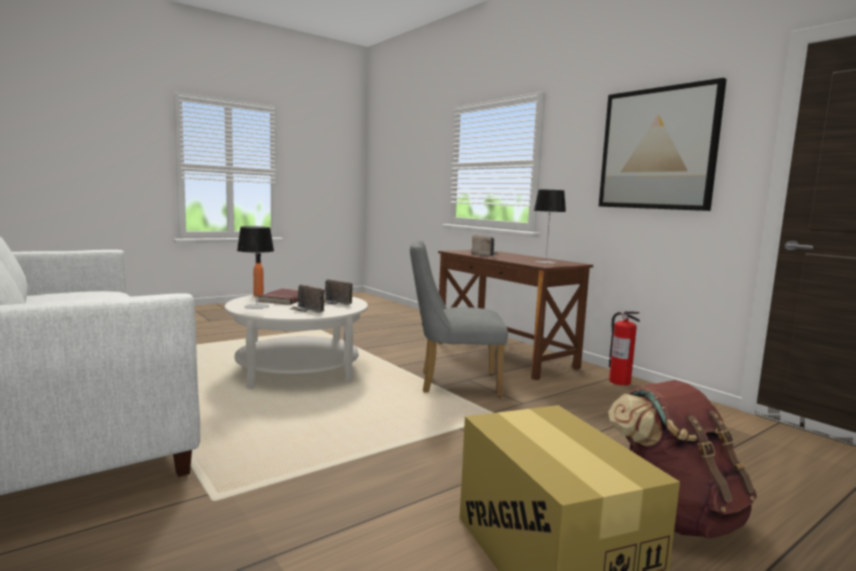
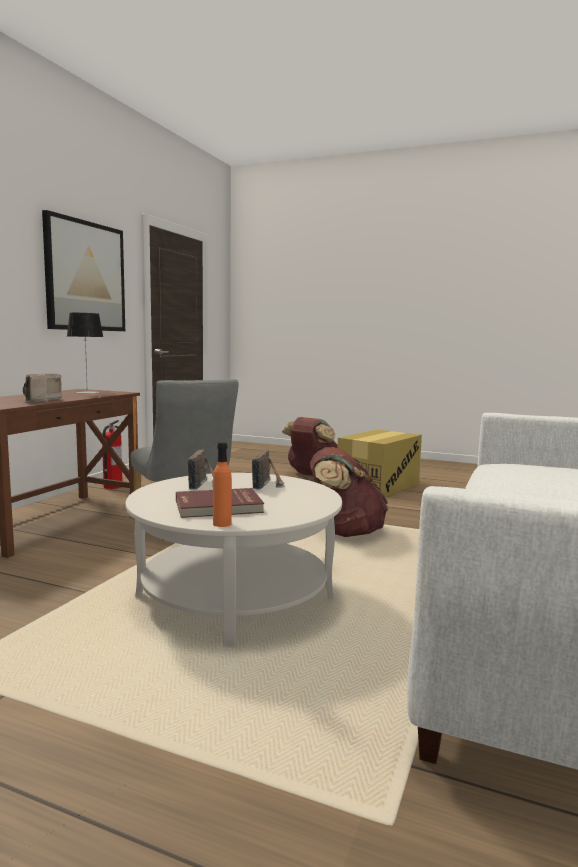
camera: 120 degrees left, 0 degrees up
table lamp [237,226,274,309] -> none
none -> brown backpack [310,447,388,537]

